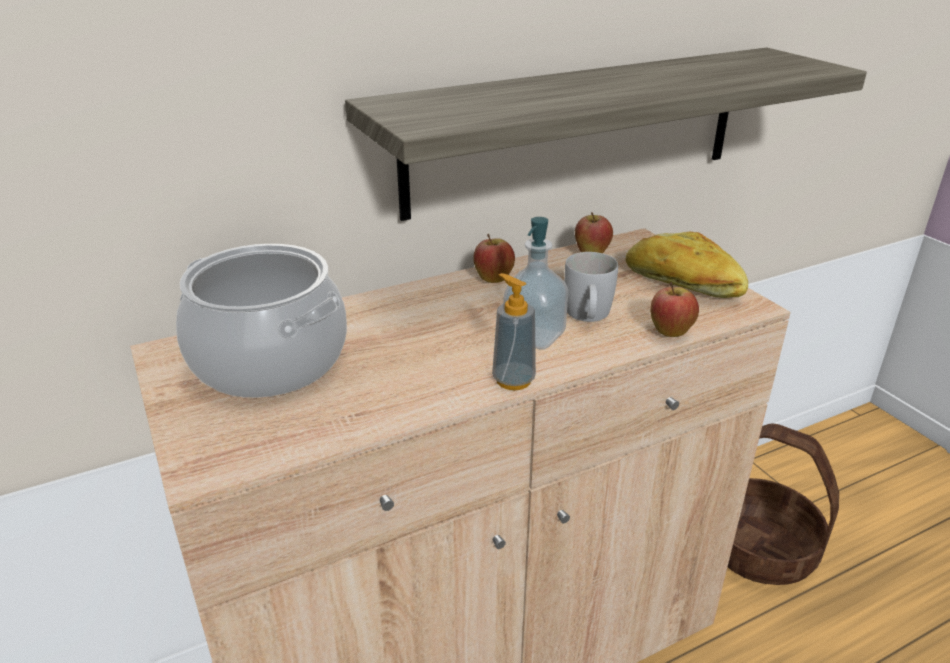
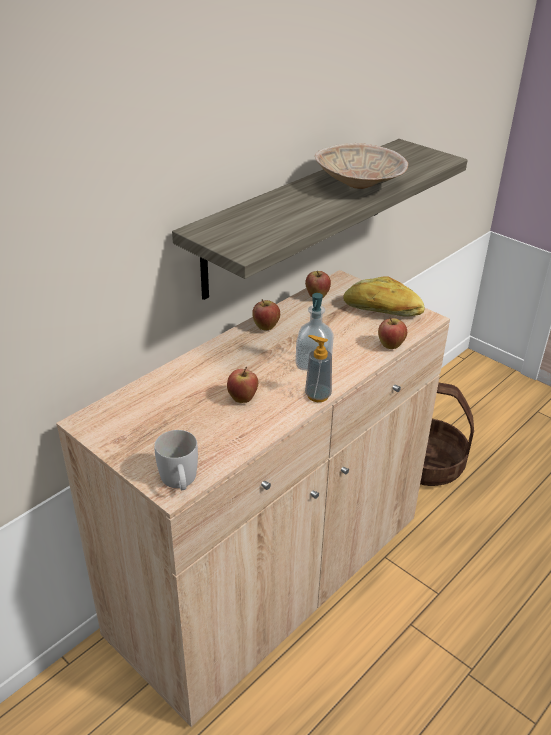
camera: 20 degrees left, 5 degrees up
cooking pot [176,244,347,398] -> none
white mug [564,252,618,322] -> white mug moved to [154,430,198,490]
none -> apple [227,367,258,403]
none -> beige bowl [315,143,408,189]

